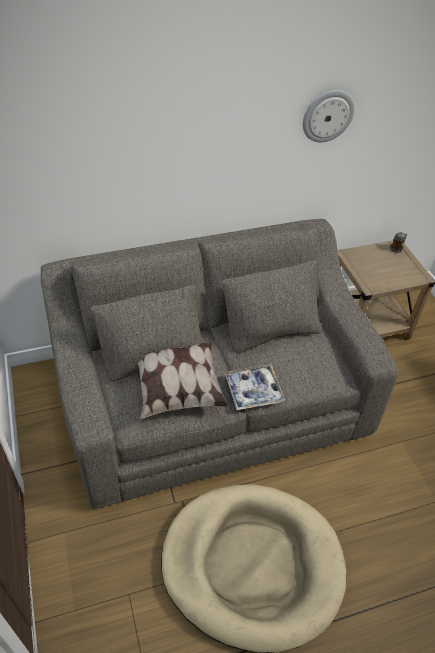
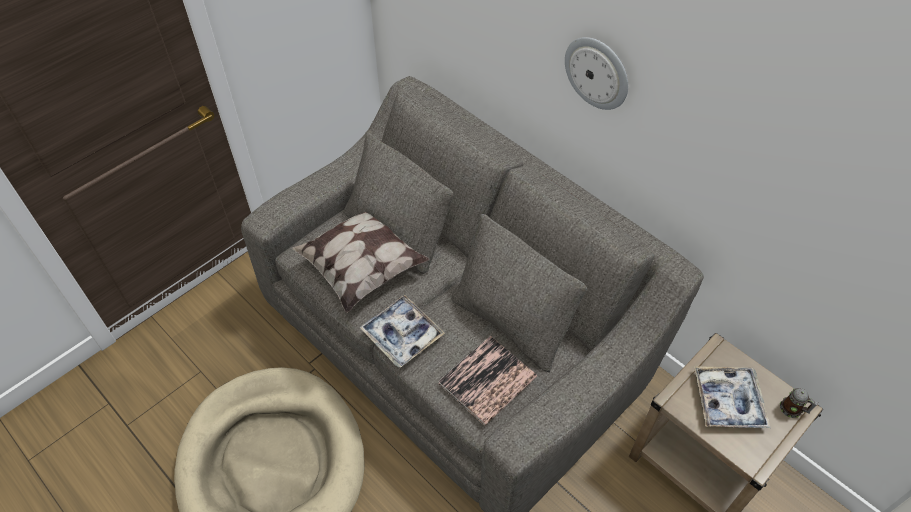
camera: 65 degrees right, 5 degrees up
wall clock [303,90,355,142] -> wall clock moved to [565,37,628,110]
none -> book [438,336,537,426]
none -> tray [694,366,770,428]

